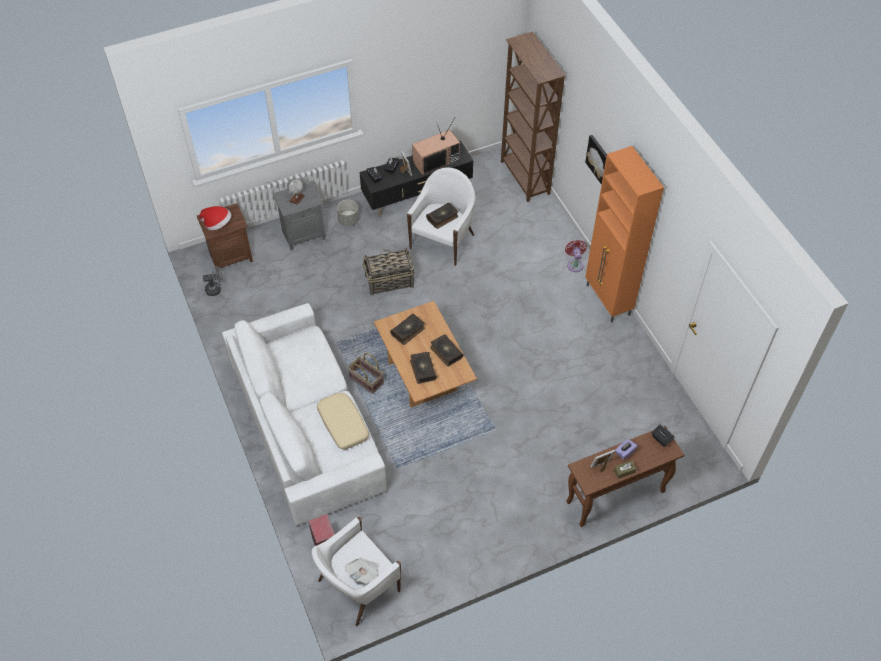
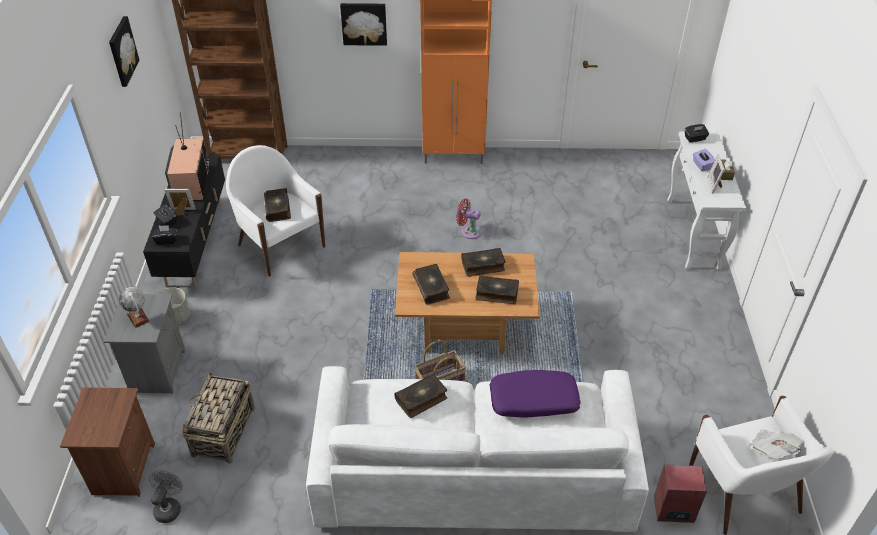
camera: 65 degrees left, 10 degrees down
hat [199,206,231,231] -> none
beige pillow [317,393,369,449] -> purple pillow [490,370,581,418]
basket [363,248,414,296] -> basket moved to [182,372,255,464]
red fan [565,240,587,272] -> red fan moved to [456,199,482,239]
brown console table [566,426,684,527] -> white console table [667,131,746,270]
none -> picture [109,16,140,87]
none -> book [394,374,447,418]

